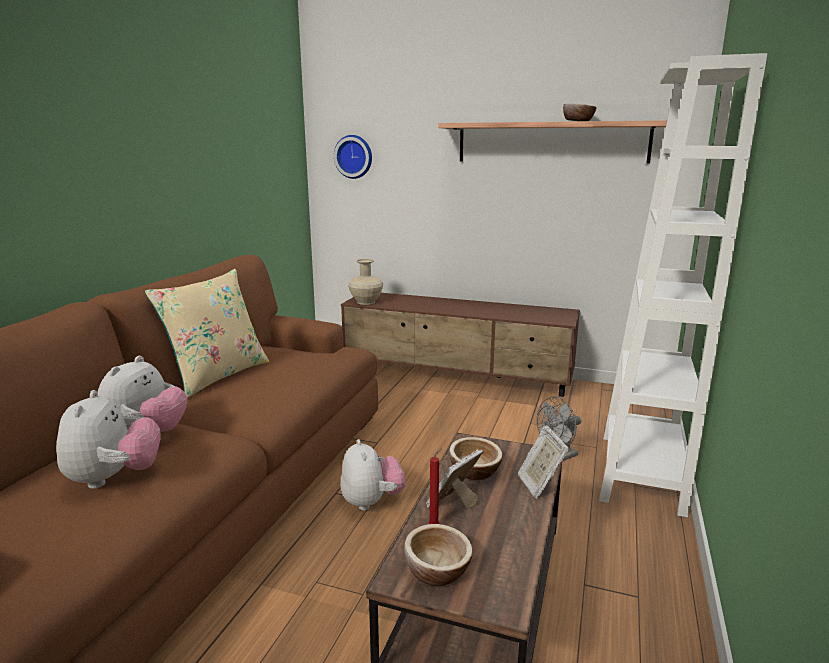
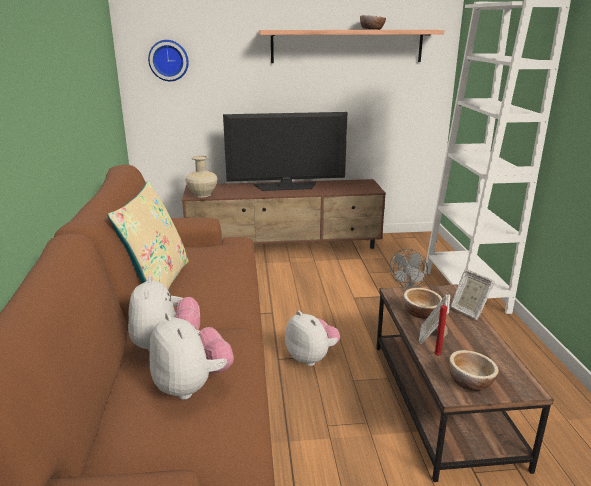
camera: 25 degrees left, 5 degrees up
none -> television [223,112,348,191]

